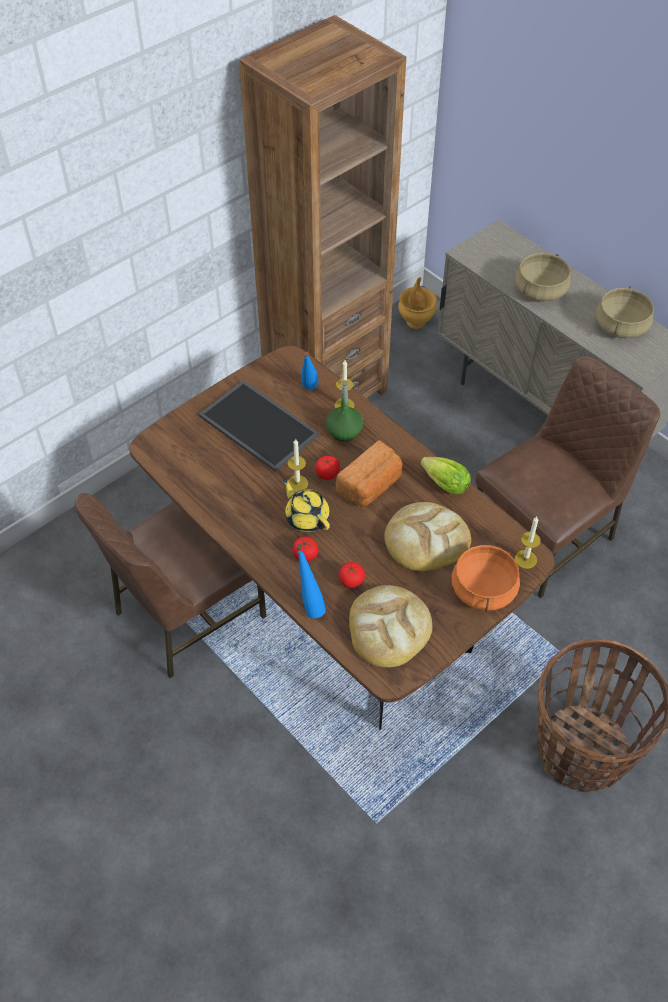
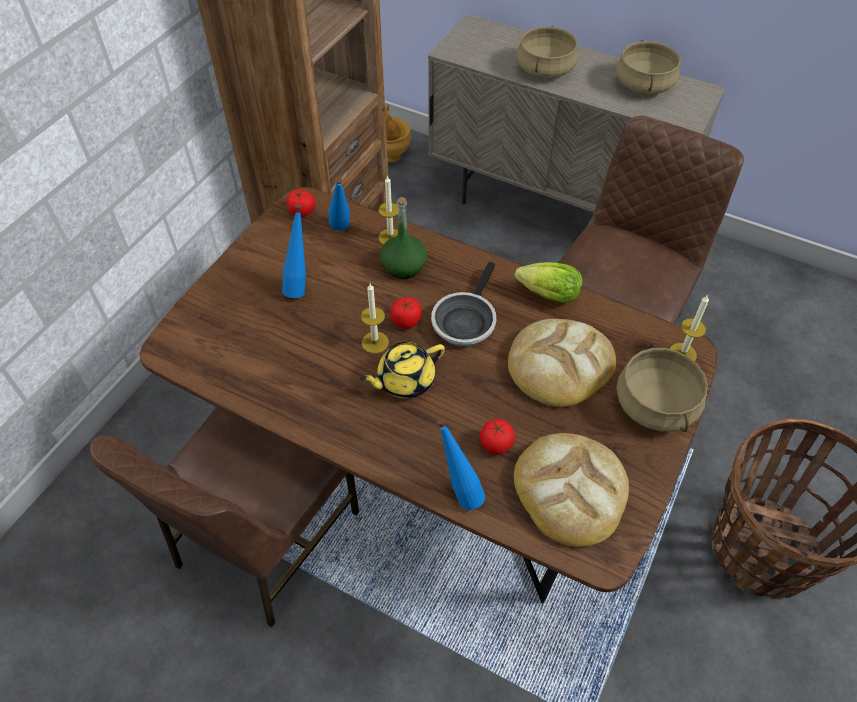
camera: 20 degrees left, 0 degrees up
tray [199,380,319,472] -> blue bottle [282,205,306,298]
yellow teapot [283,478,330,532] -> yellow teapot turned 60 degrees counterclockwise [360,342,445,398]
tomato [293,537,319,562] -> tomato moved to [287,189,315,217]
bread [336,440,403,507] -> frying pan [431,261,496,346]
orange cooking pot [451,542,520,612] -> beige cooking pot [616,343,708,432]

